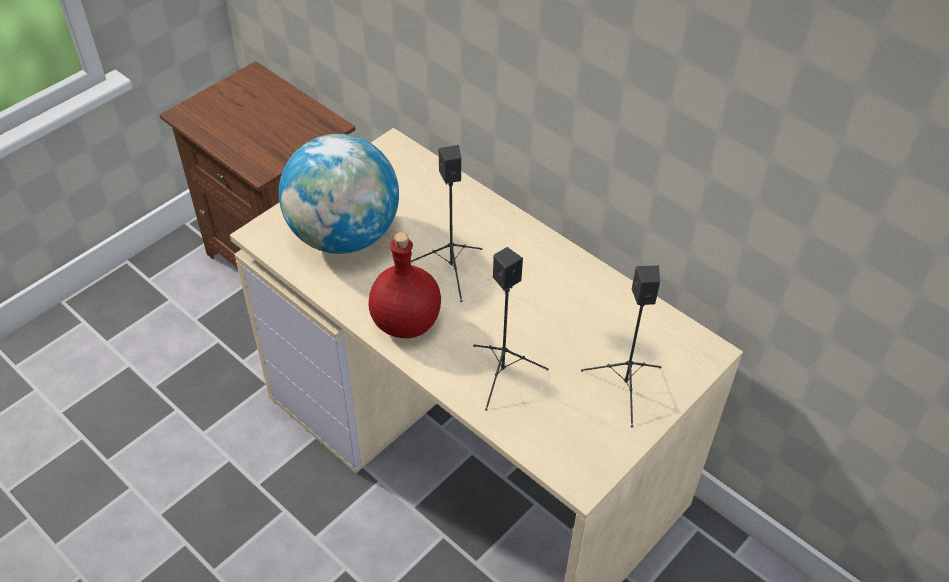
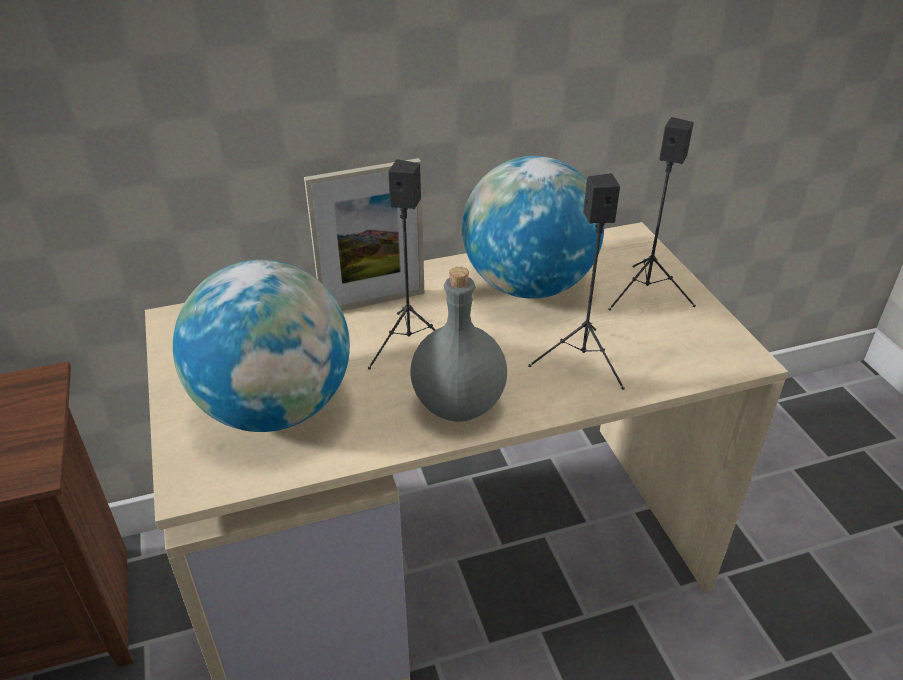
camera: 60 degrees left, 10 degrees down
red bottle [369,232,441,338] -> grey bottle [411,267,507,422]
none -> picture frame [304,158,424,311]
none -> globe [462,156,604,299]

